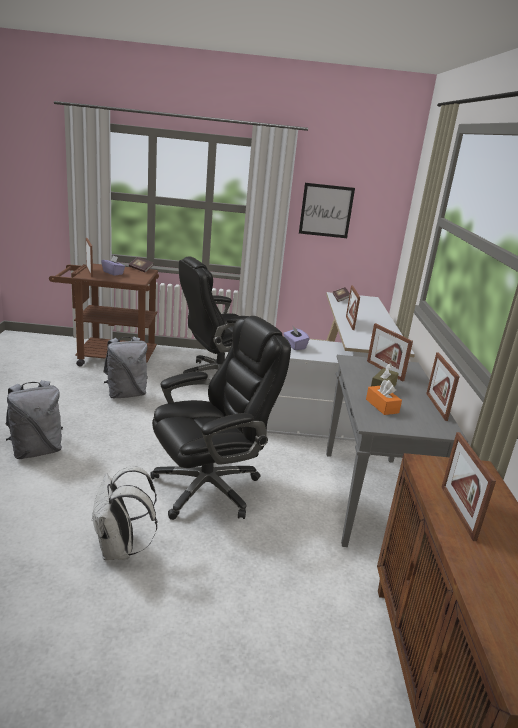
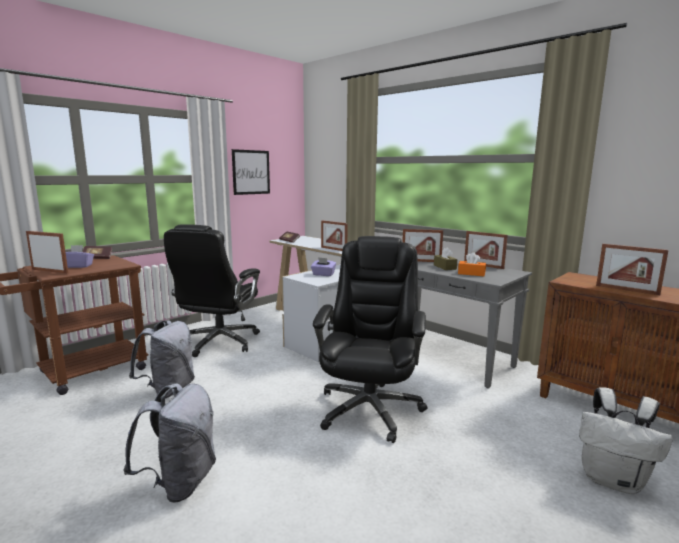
camera: 45 degrees left, 10 degrees down
white backpack [91,466,158,560] -> white backpack moved to [579,387,673,494]

